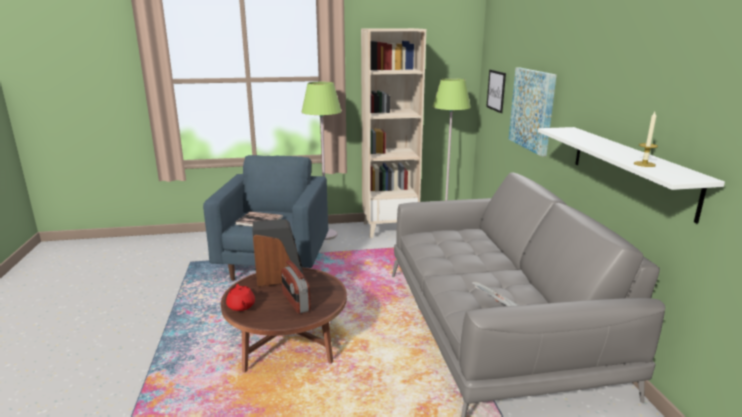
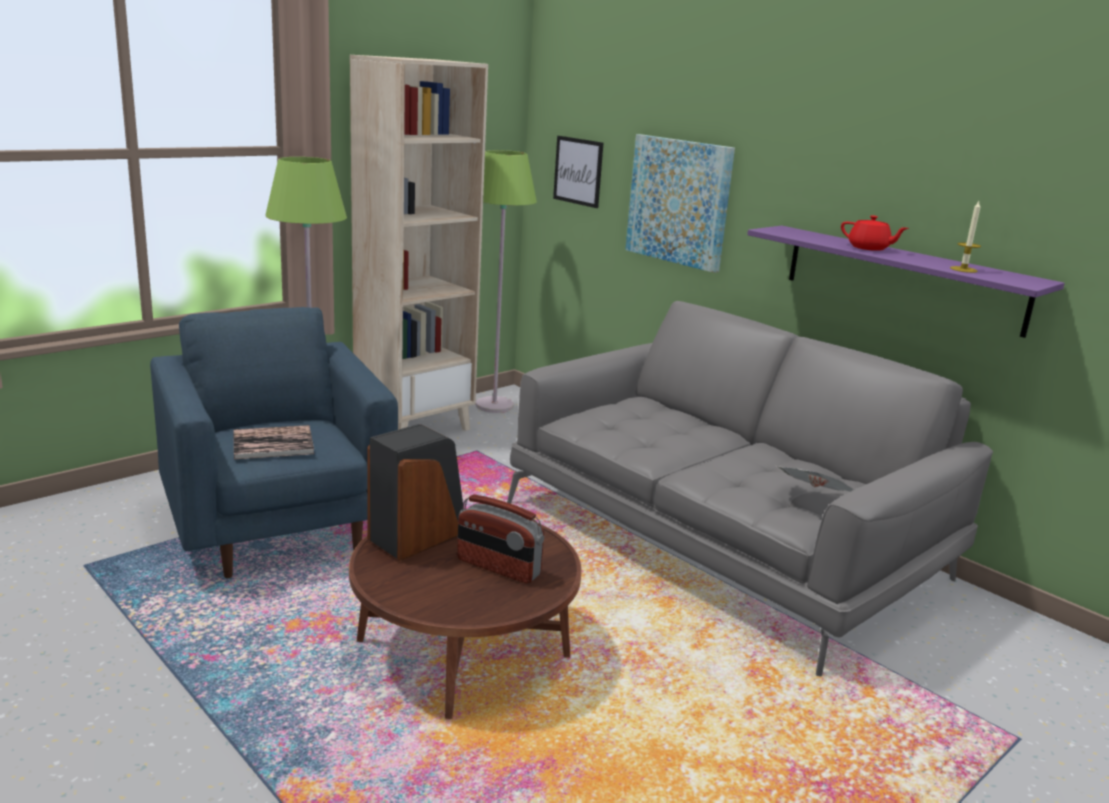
camera: 35 degrees left, 0 degrees up
red teapot [226,284,255,311] -> red teapot moved to [841,215,909,251]
white shelf [538,127,725,224] -> purple shelf [747,226,1065,338]

